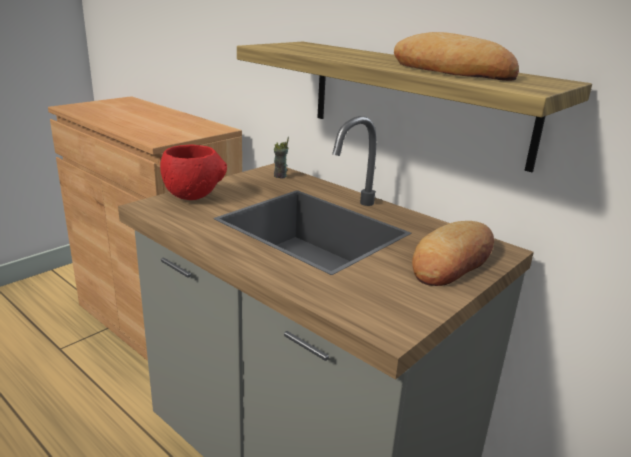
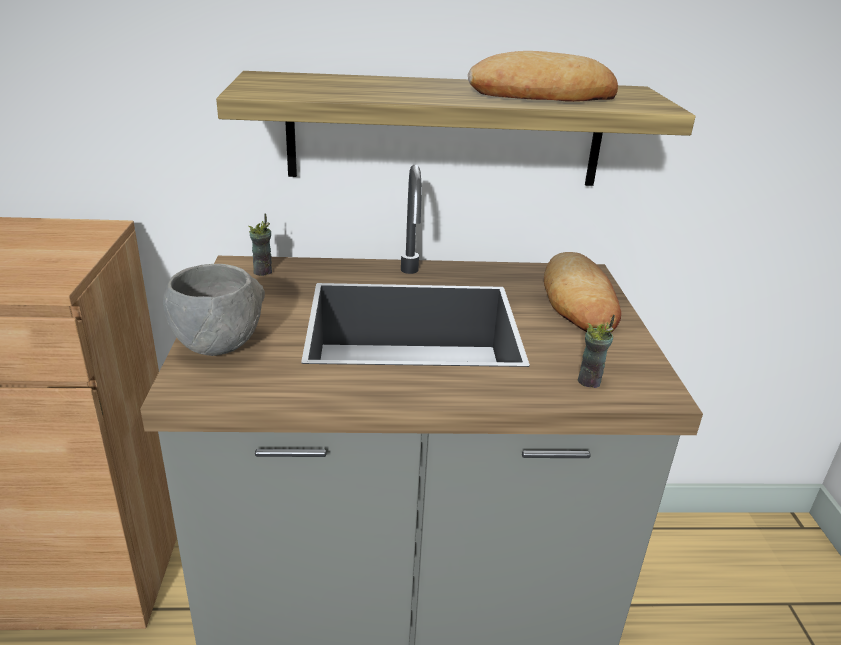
camera: 45 degrees left, 5 degrees up
red bowl [160,145,227,200] -> grey bowl [163,264,265,356]
none -> cup [578,315,615,388]

